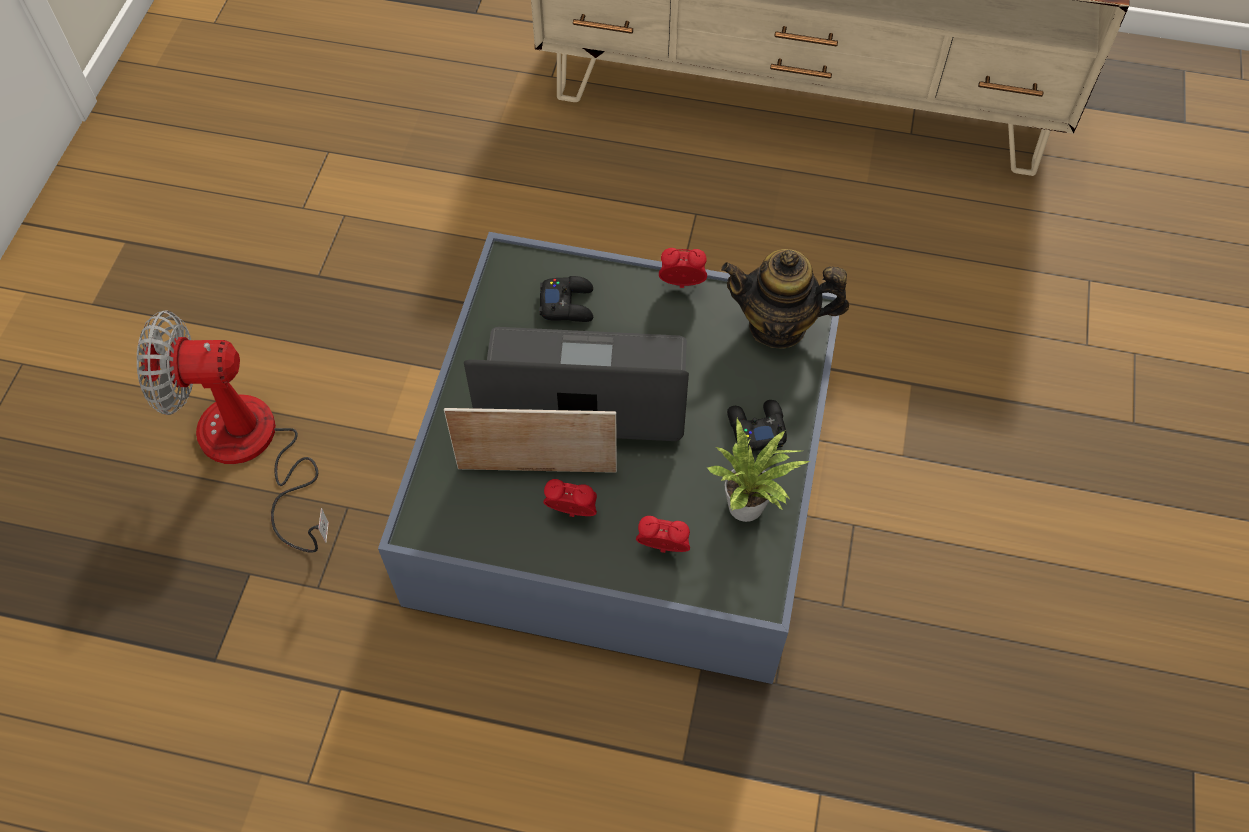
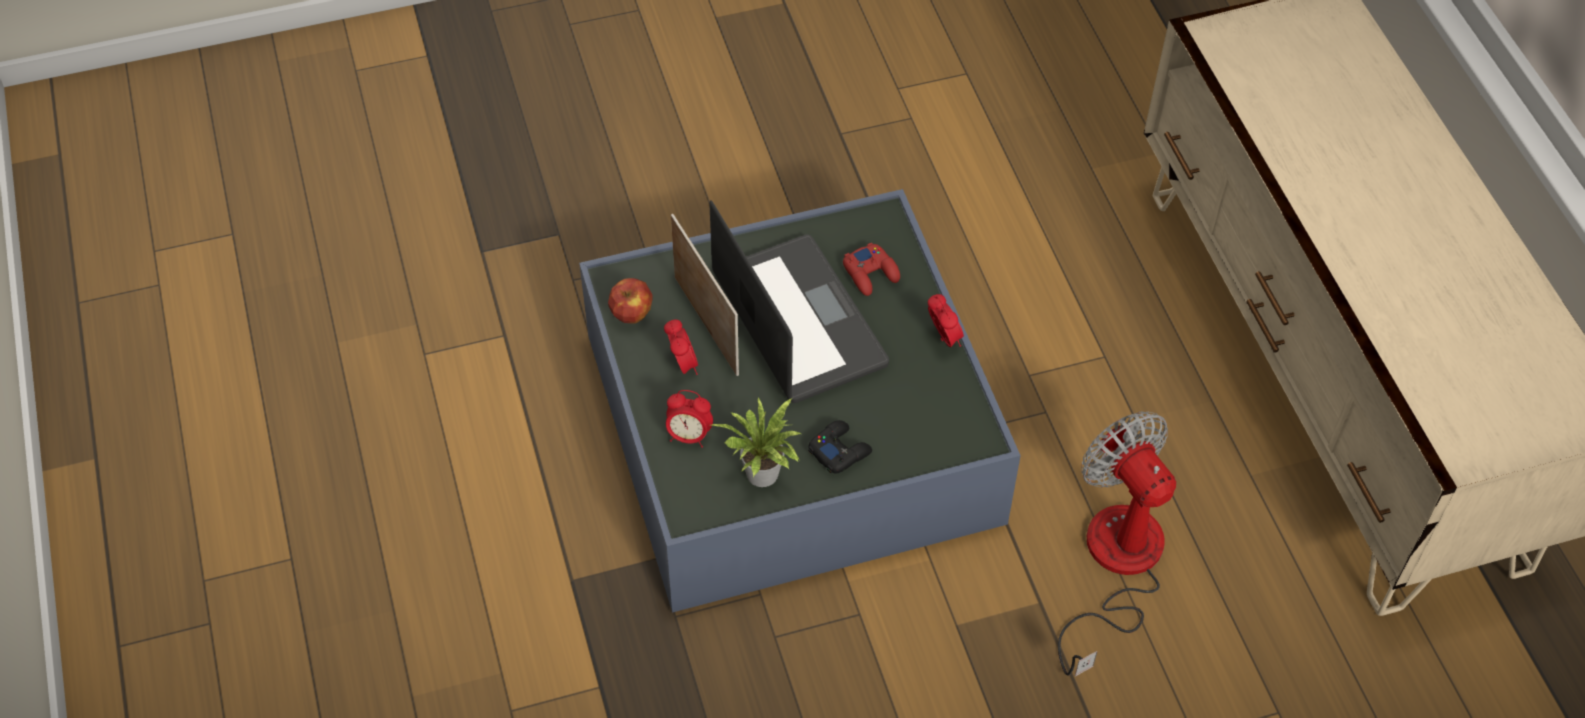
camera: 60 degrees right, 5 degrees down
fan [137,311,329,553] -> fan moved to [1058,412,1176,676]
black game controller [540,276,593,322] -> red game controller [843,243,900,296]
alarm clock [636,516,690,553] -> alarm clock turned 120 degrees clockwise [666,390,713,448]
teapot [721,249,849,349] -> none
none -> apple [608,278,653,324]

